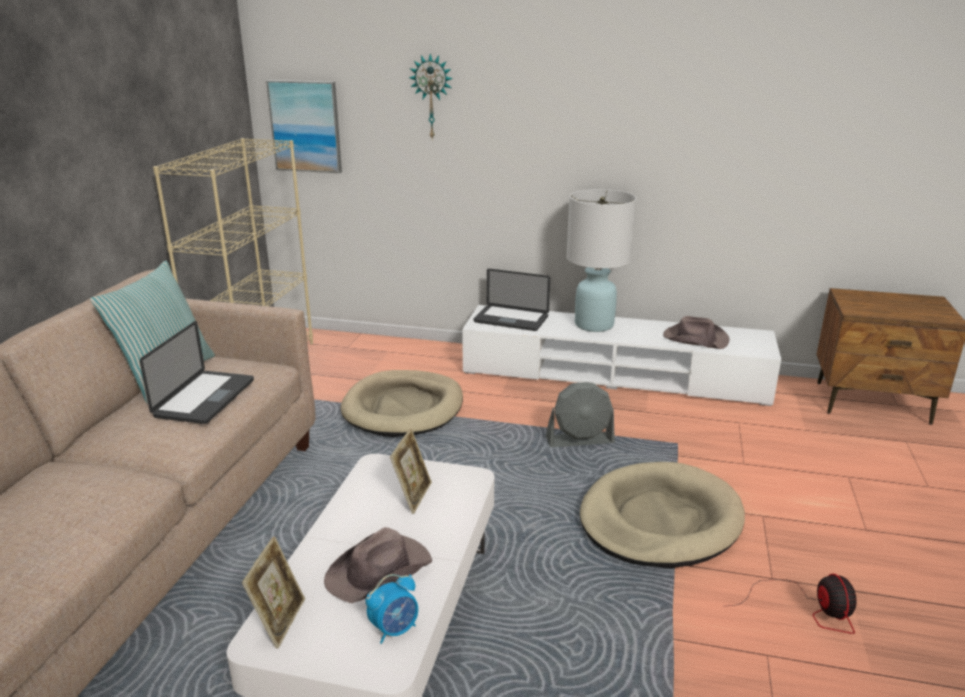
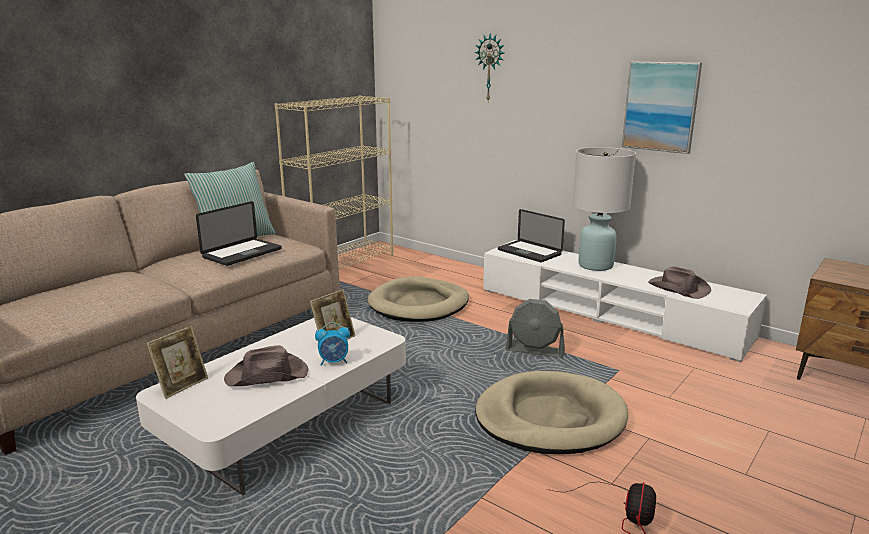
camera: 25 degrees right, 5 degrees down
picture [266,80,342,173] -> picture moved to [622,61,702,154]
alarm clock [366,574,418,644] -> alarm clock moved to [315,322,350,366]

